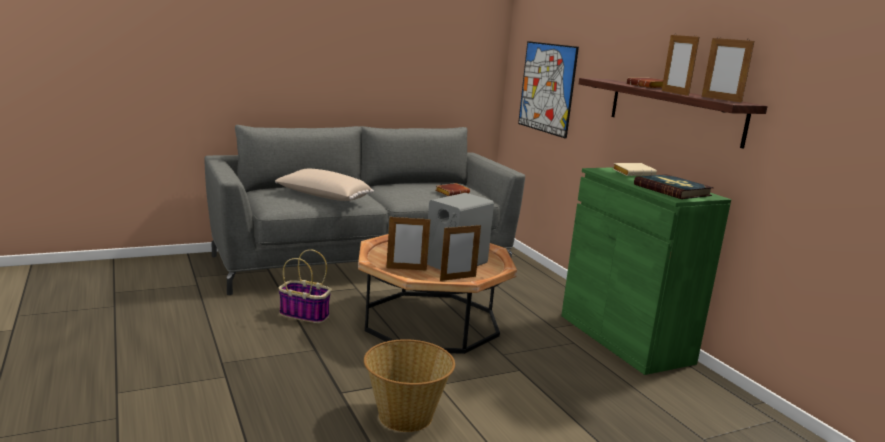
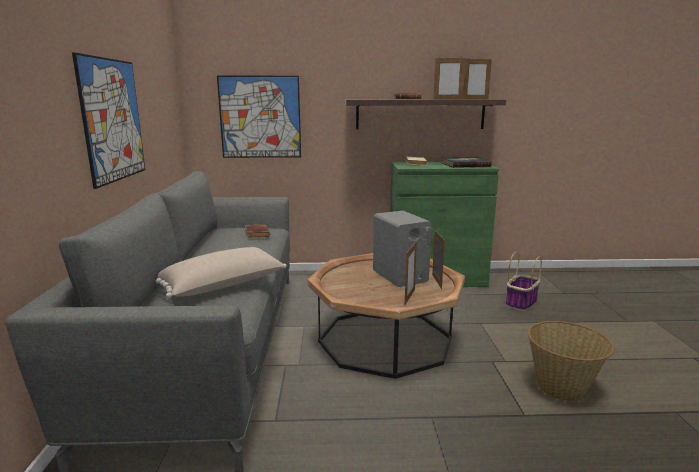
camera: 65 degrees left, 0 degrees up
basket [279,249,331,323] -> basket moved to [506,252,542,311]
none -> picture [72,52,145,189]

